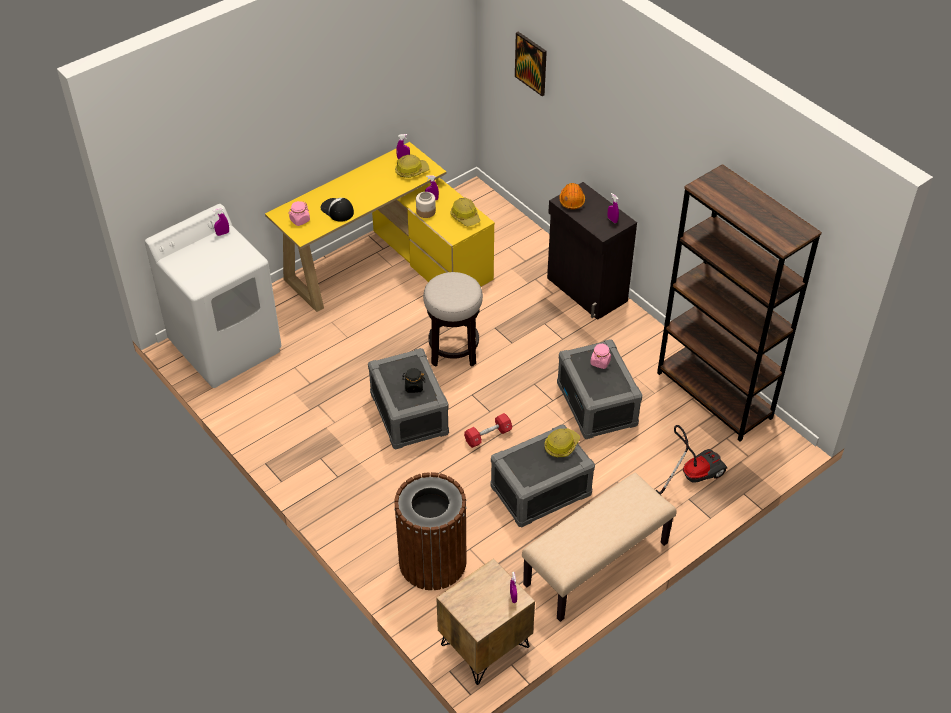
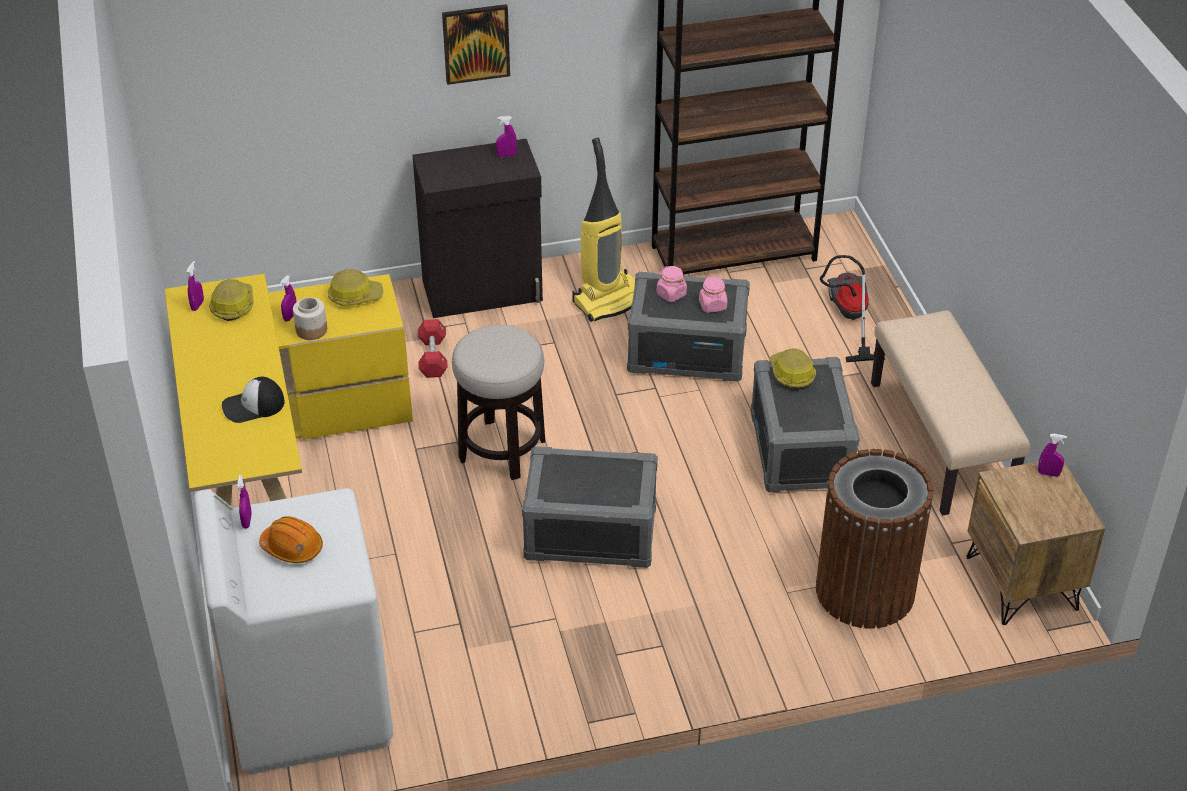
camera: 65 degrees left, 5 degrees down
pink jar [288,201,310,226] -> pink jar moved to [699,276,727,313]
black jar [402,368,425,393] -> none
red dumbbell [464,413,512,448] -> red dumbbell moved to [418,319,448,378]
picture [515,32,547,96] -> picture moved to [442,4,510,85]
orange hard hat [559,183,585,209] -> orange hard hat moved to [259,516,323,563]
none -> vacuum cleaner [572,137,635,322]

